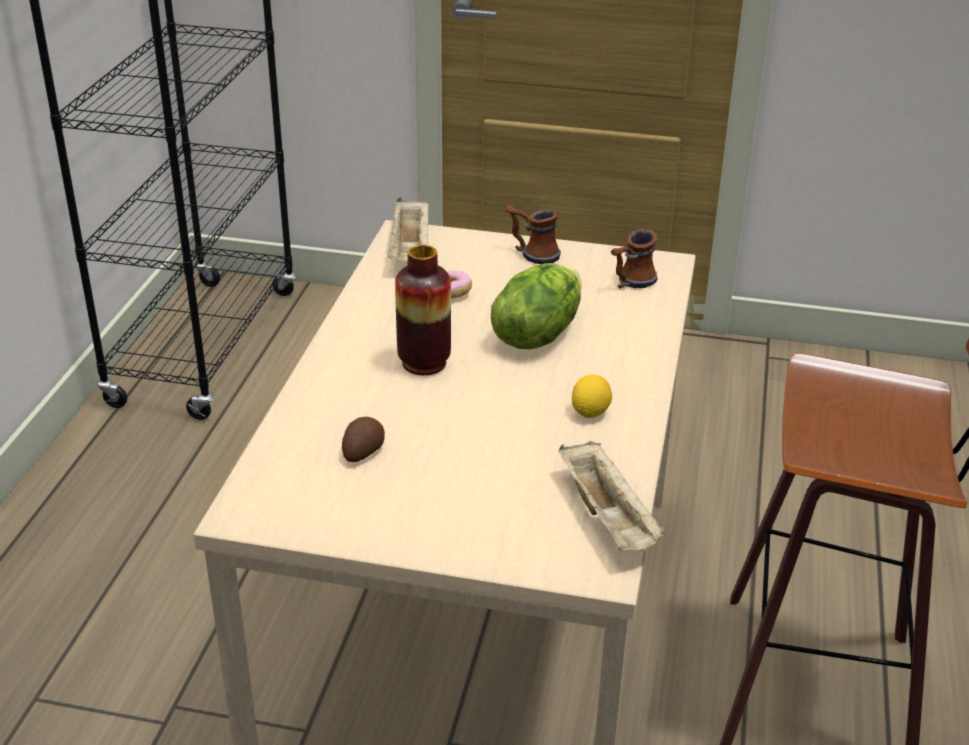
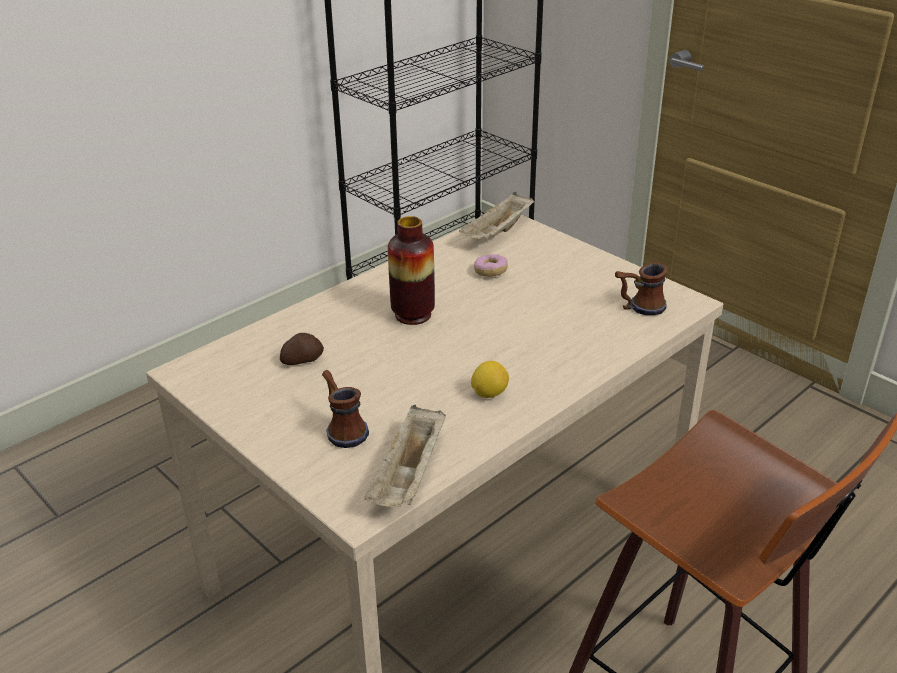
camera: 35 degrees right, 0 degrees up
lettuce [491,263,582,349] -> none
mug [505,205,561,264] -> mug moved to [322,370,369,448]

